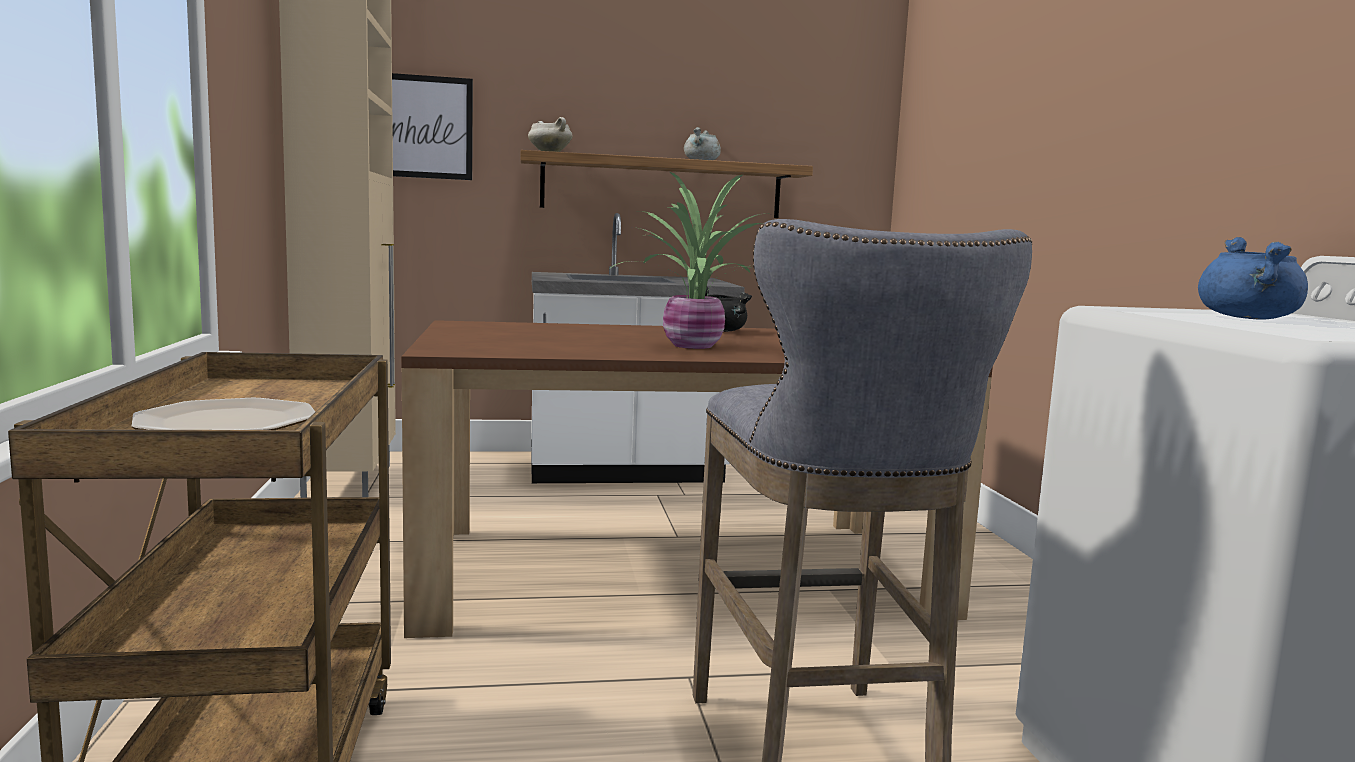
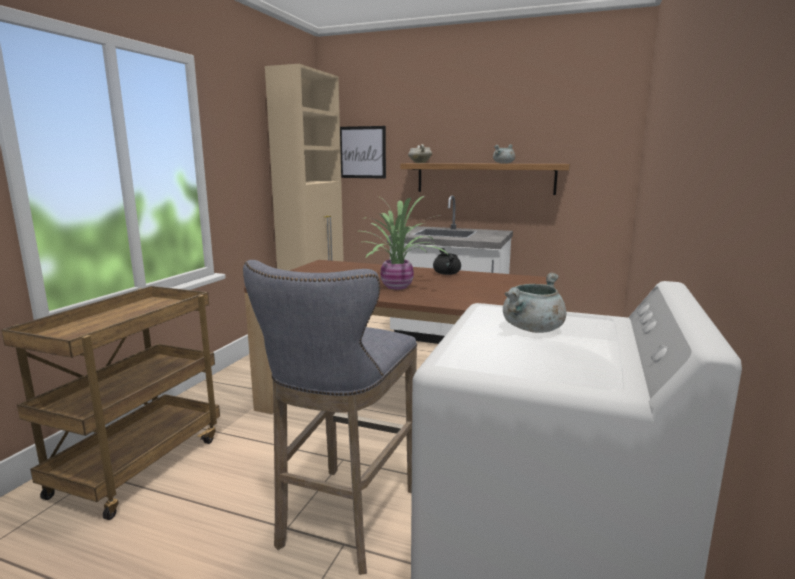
camera: 30 degrees right, 5 degrees up
plate [132,398,315,430] -> none
blue cooking pot [1198,237,1308,319] -> grey cooking pot [503,272,566,333]

